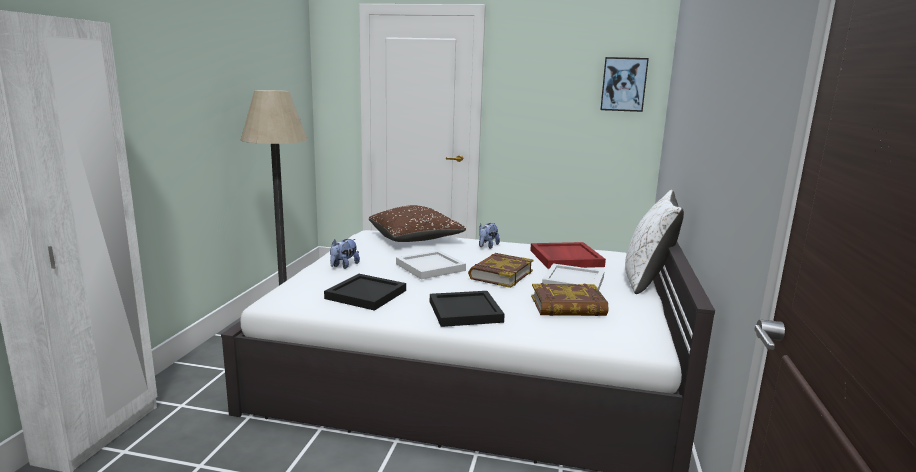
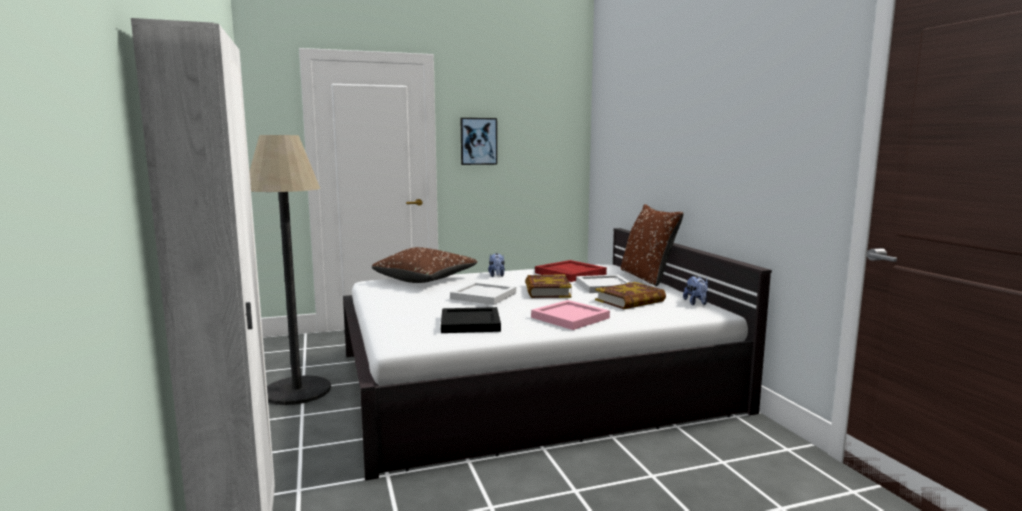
camera: 30 degrees left, 5 degrees down
plush toy [330,239,360,269] -> plush toy moved to [683,276,708,305]
black tray [430,291,505,327] -> pink tray [531,300,610,330]
picture [600,57,649,112] -> picture moved to [461,118,497,165]
white pillow [625,190,684,294] -> brown pillow [621,204,684,286]

